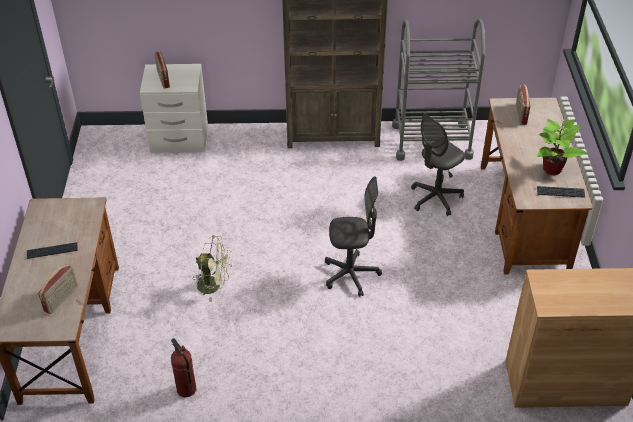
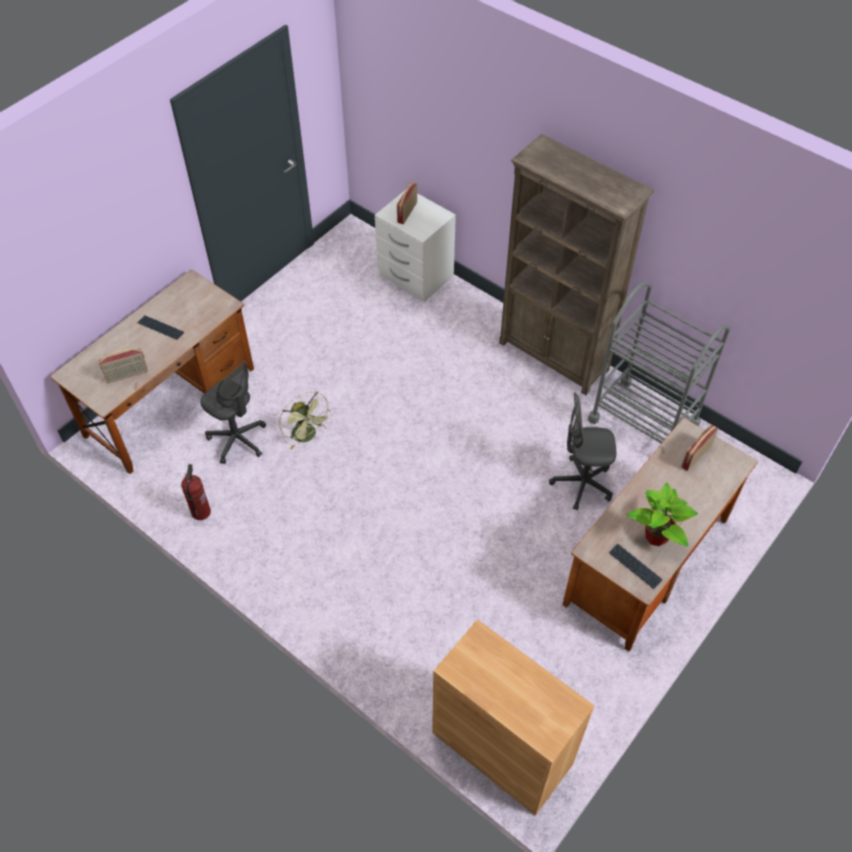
camera: 40 degrees right, 10 degrees up
grey office chair [325,176,382,297] -> grey office chair moved to [200,361,266,464]

